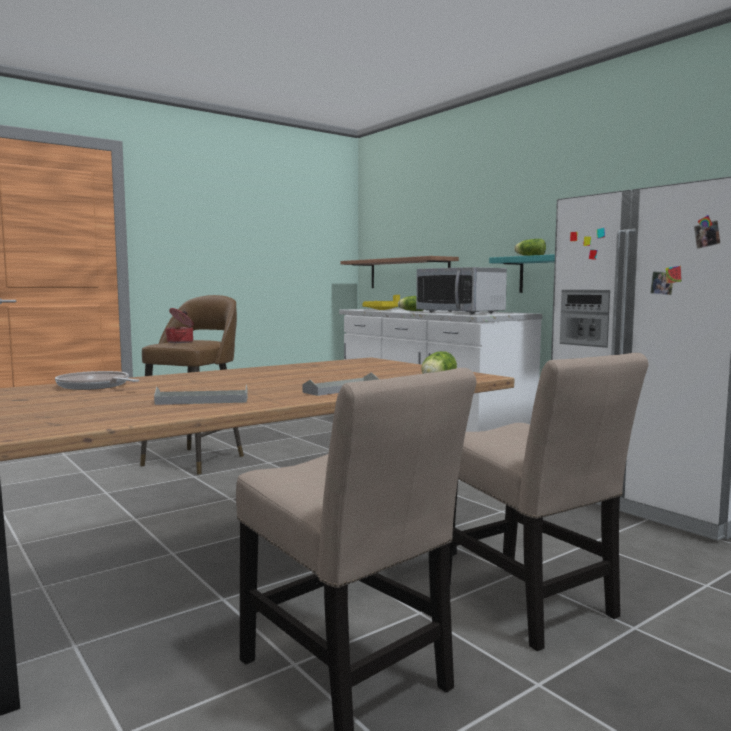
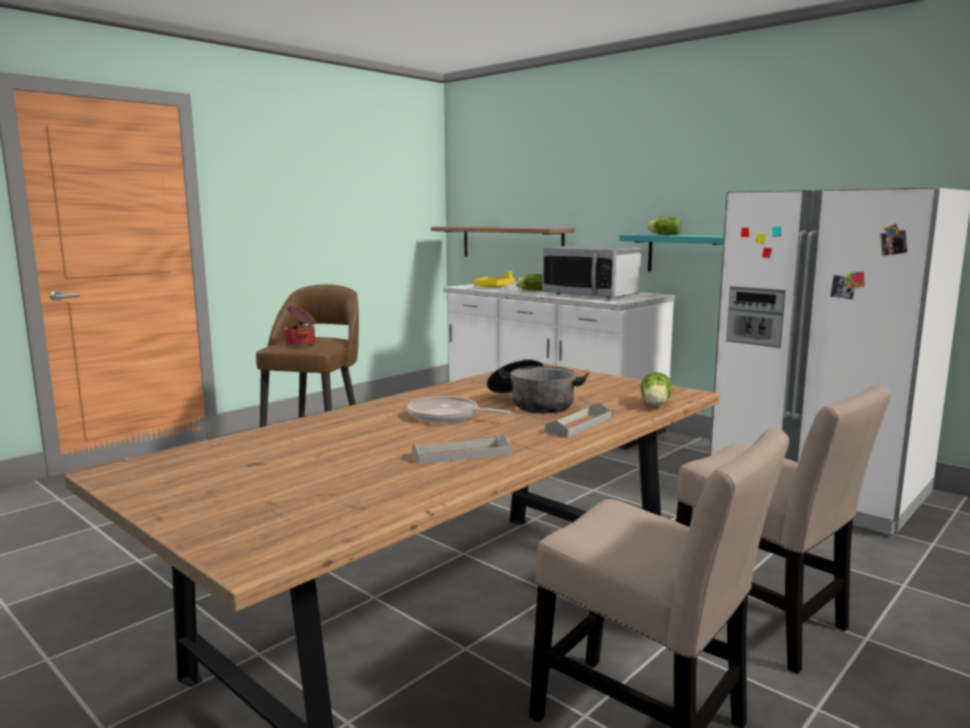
camera: 10 degrees left, 5 degrees up
frying pan [55,371,140,390] -> frying pan moved to [407,396,511,423]
none -> cooking pot [487,359,589,413]

